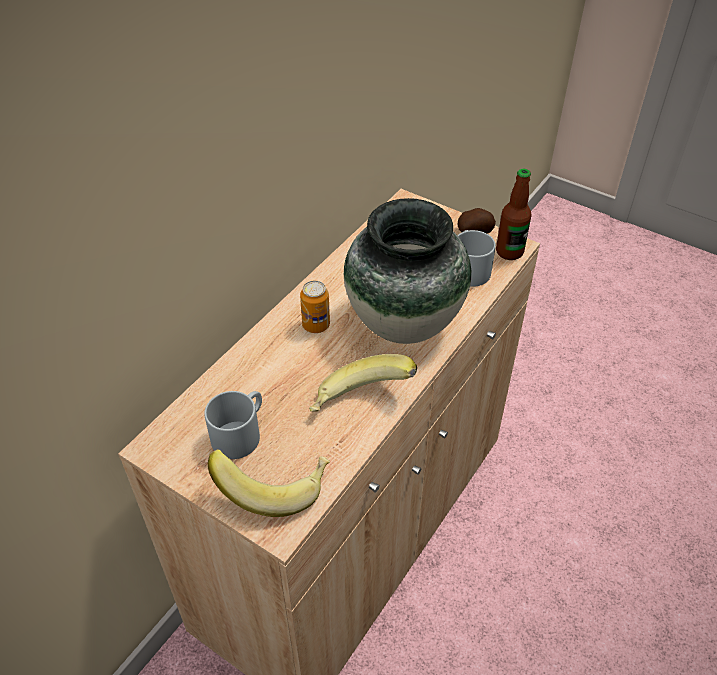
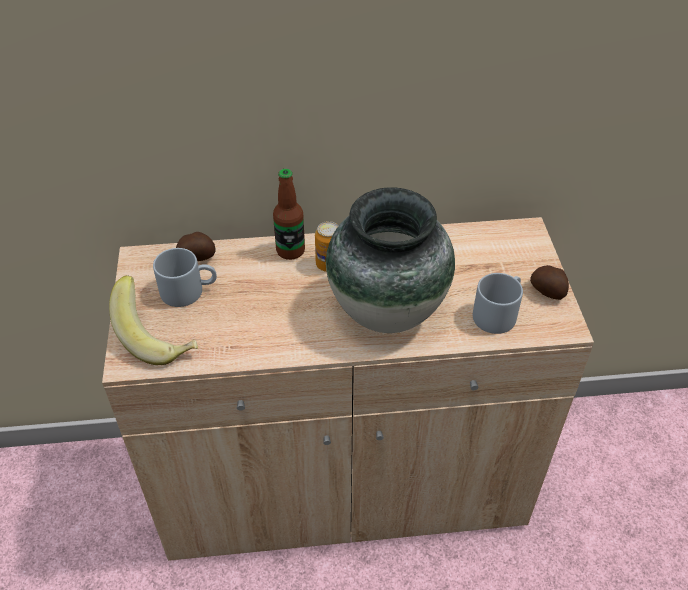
camera: 50 degrees right, 0 degrees up
banana [309,354,417,412] -> none
bottle [496,169,531,260] -> bottle moved to [273,169,305,260]
none -> potato [176,232,216,261]

